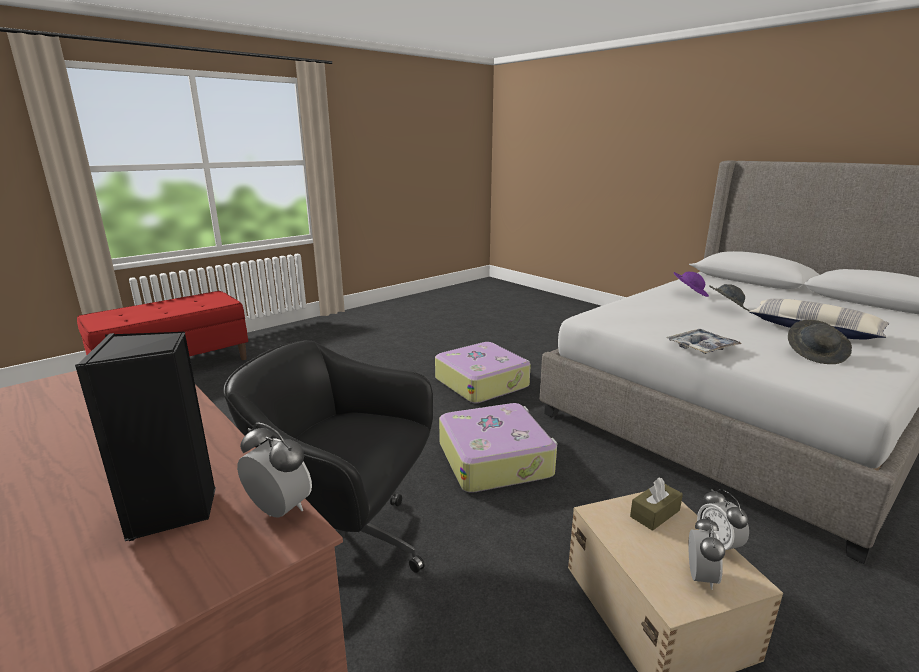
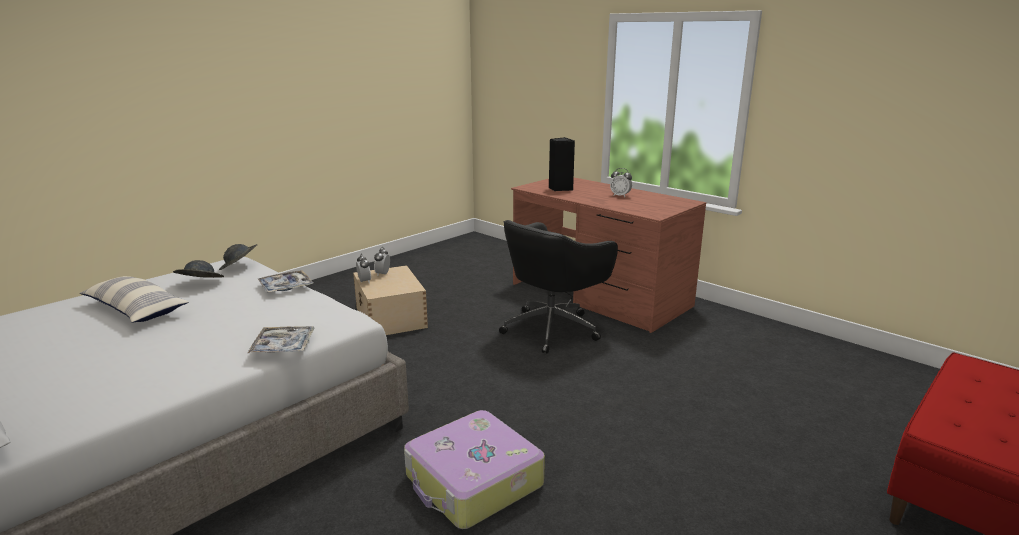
camera: 175 degrees right, 0 degrees up
black office chair [223,341,433,573] -> black office chair turned 120 degrees clockwise [499,220,618,353]
alarm clock [237,423,312,518] -> alarm clock moved to [610,168,632,197]
suitcase [439,403,557,493] -> none
brown tissue box [630,477,683,531] -> none
purple hat [674,271,709,297] -> none
grey hat [709,284,750,311] -> grey hat moved to [219,244,257,270]
none -> tray [248,326,314,353]

